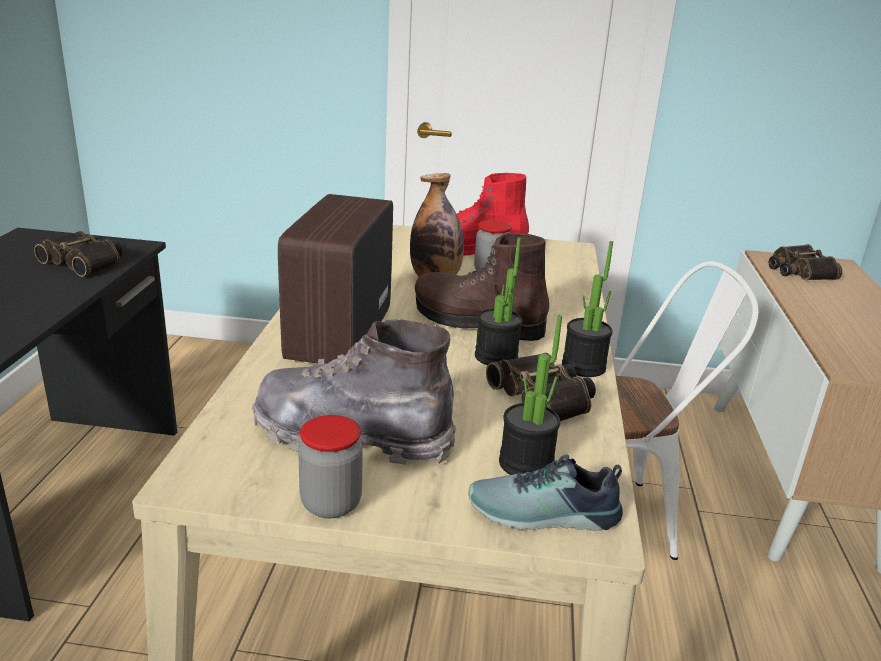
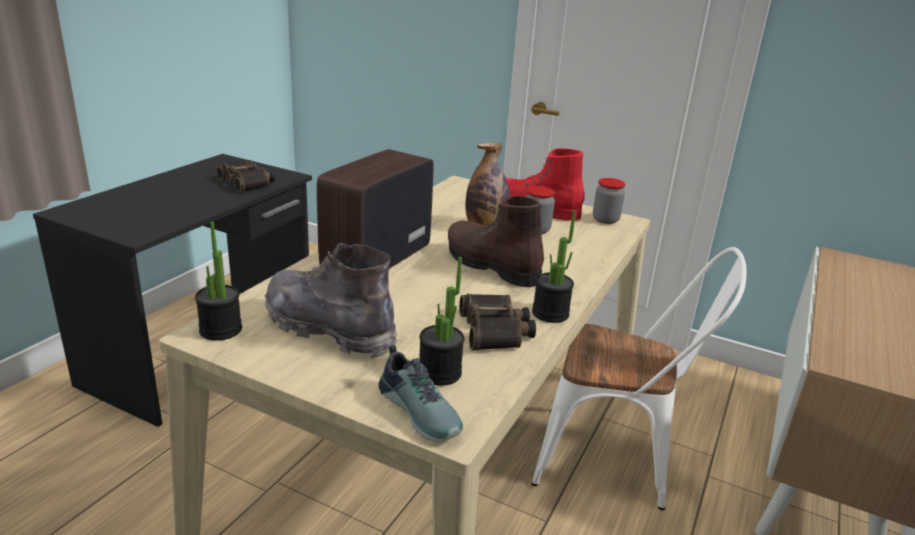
camera: 20 degrees right, 0 degrees up
jar [298,415,363,518] -> jar moved to [593,178,625,224]
shoe [468,454,623,531] -> shoe turned 150 degrees counterclockwise [379,345,463,442]
potted plant [475,238,522,365] -> potted plant moved to [195,222,242,341]
binoculars [769,244,843,280] -> none

